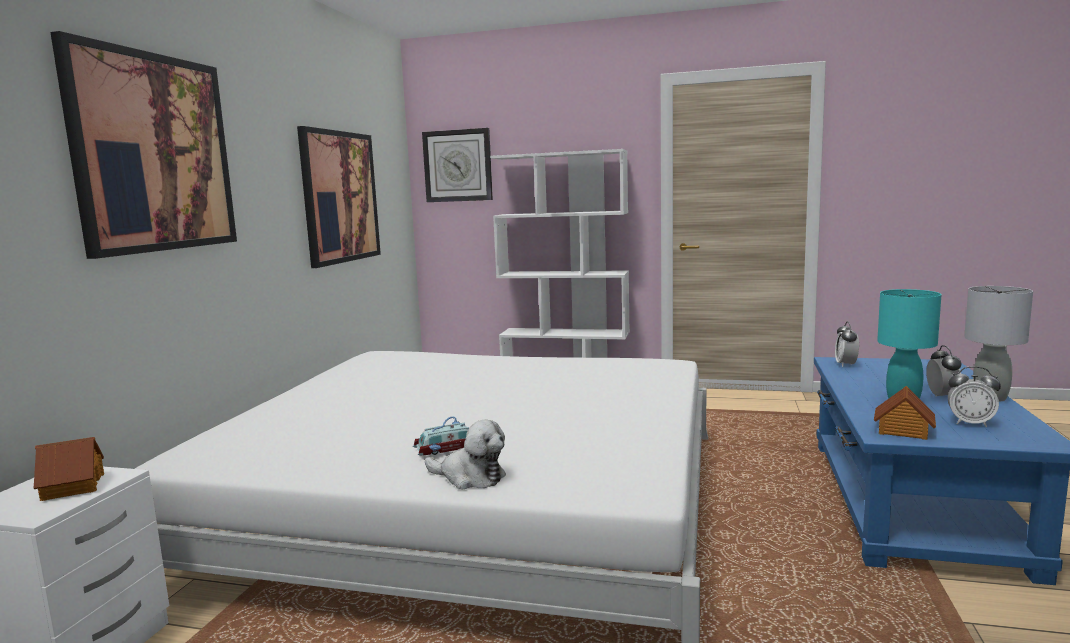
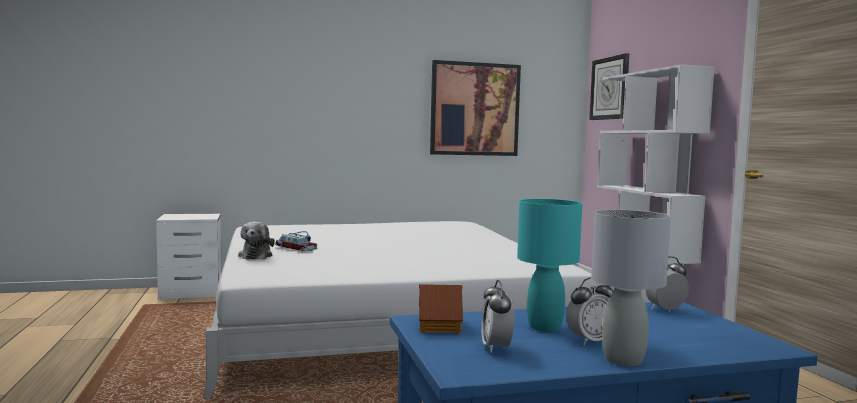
camera: 60 degrees right, 5 degrees down
toy house [34,437,104,501] -> none
picture [50,31,237,259] -> none

